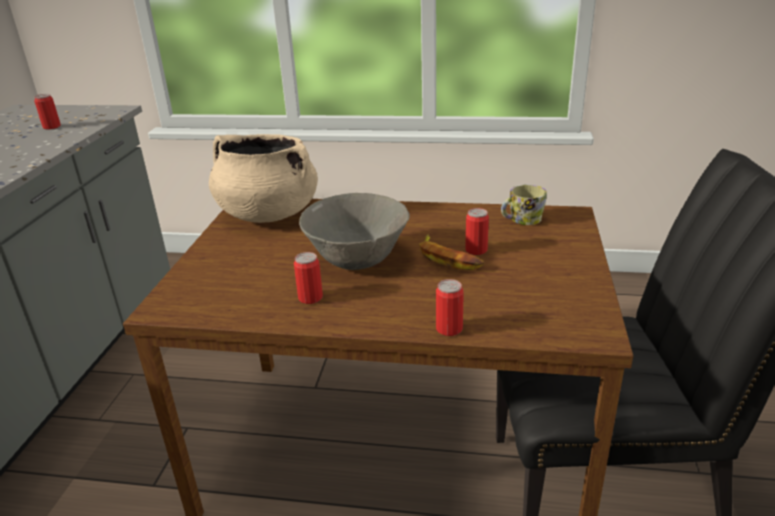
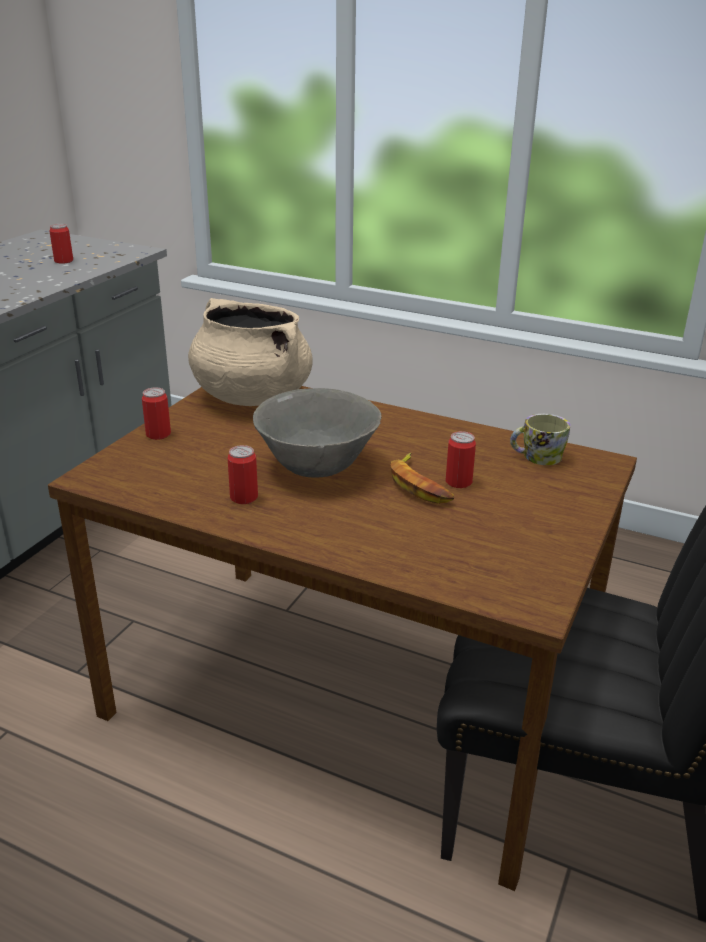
camera: 15 degrees right, 0 degrees up
can [436,279,464,336] -> can moved to [142,388,171,440]

